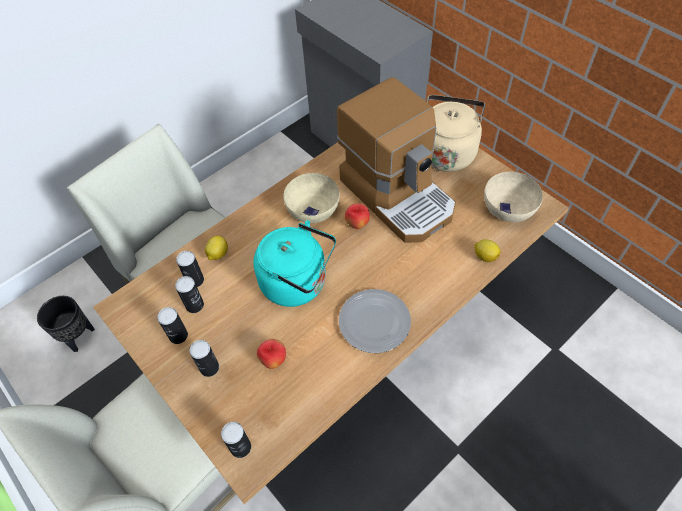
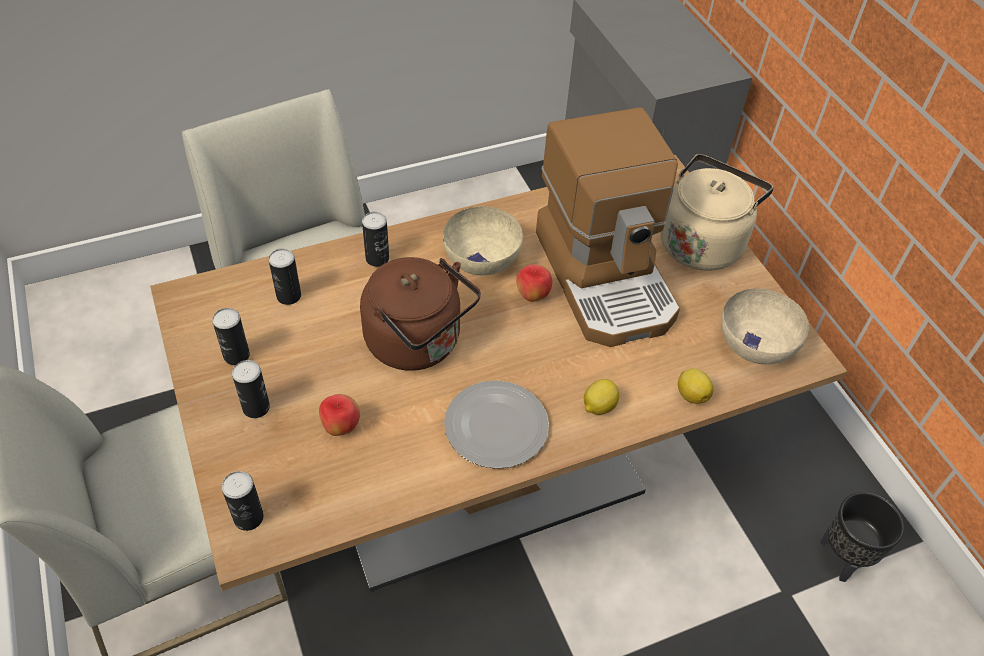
camera: 15 degrees right, 5 degrees down
black planter [37,296,95,352] -> black planter moved to [820,492,904,582]
can [175,276,204,313] -> can moved to [362,212,389,267]
lemon [205,236,228,260] -> lemon moved to [584,379,619,415]
turquoise kettle [253,220,336,307] -> brown kettle [360,257,481,371]

